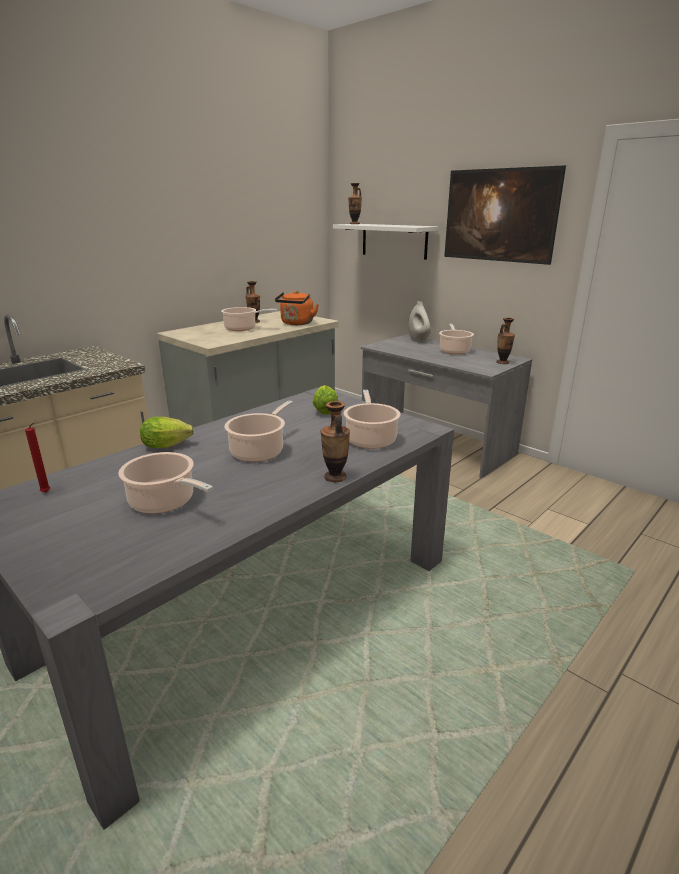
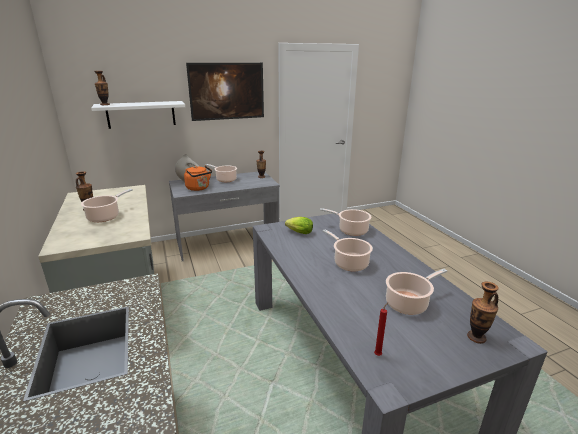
camera: 65 degrees left, 0 degrees up
lettuce [140,417,194,448] -> none
orange kettle [275,291,319,325] -> orange kettle moved to [184,166,212,191]
vase [321,401,350,482] -> vase moved to [467,281,499,344]

